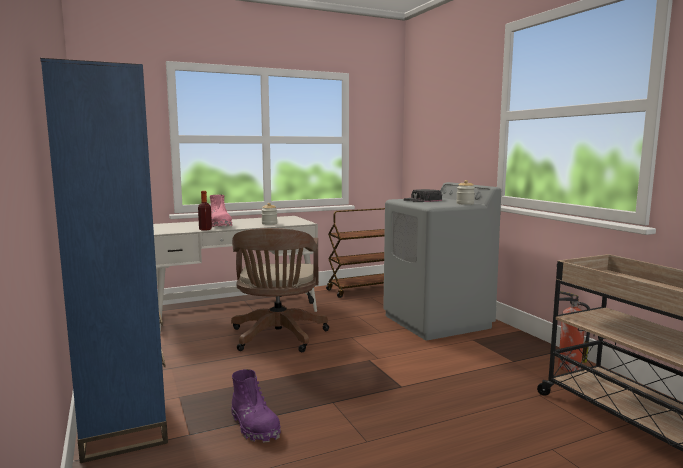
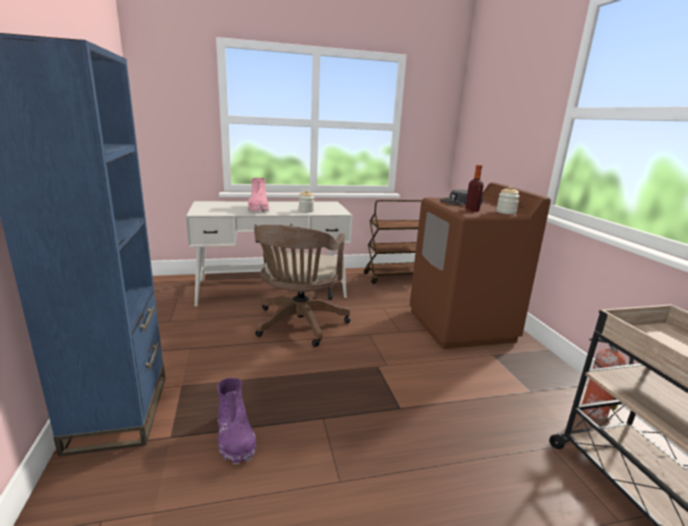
camera: 10 degrees right, 10 degrees up
bottle [198,191,212,231] -> bottle moved to [465,165,484,212]
grey washing machine [383,182,501,340] -> brown washing machine [410,183,551,349]

